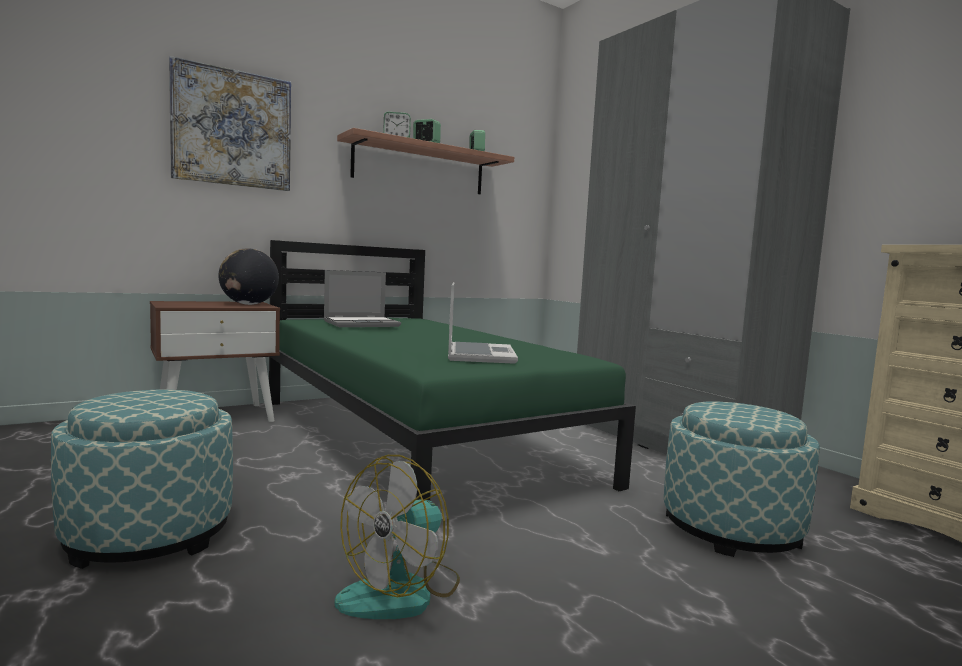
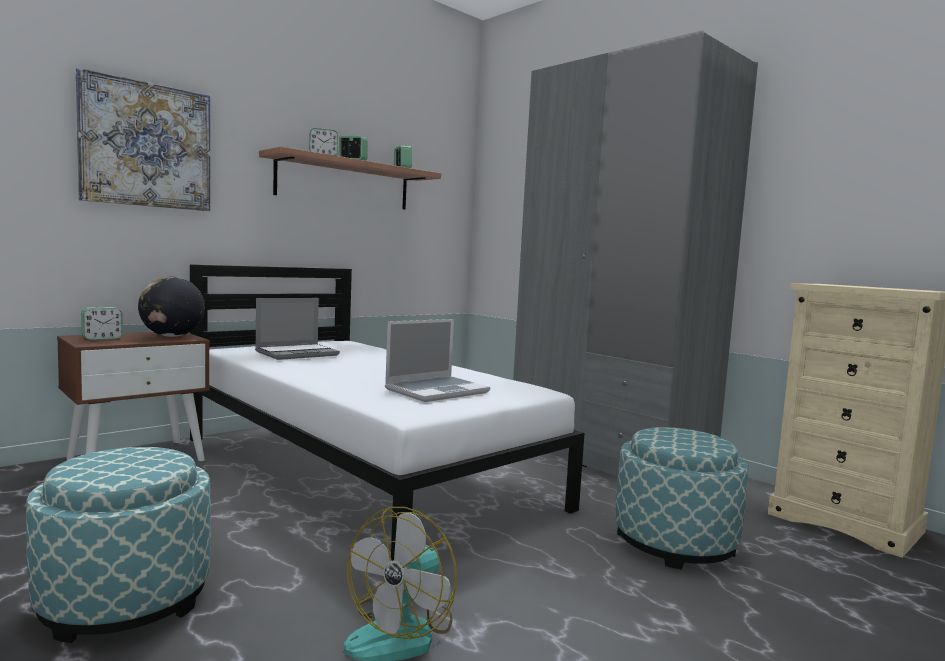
camera: 10 degrees left, 0 degrees up
green bed [269,240,636,501] -> white bed [190,264,585,561]
laptop [448,282,518,364] -> laptop turned 60 degrees clockwise [385,319,490,402]
none -> alarm clock [81,307,123,340]

